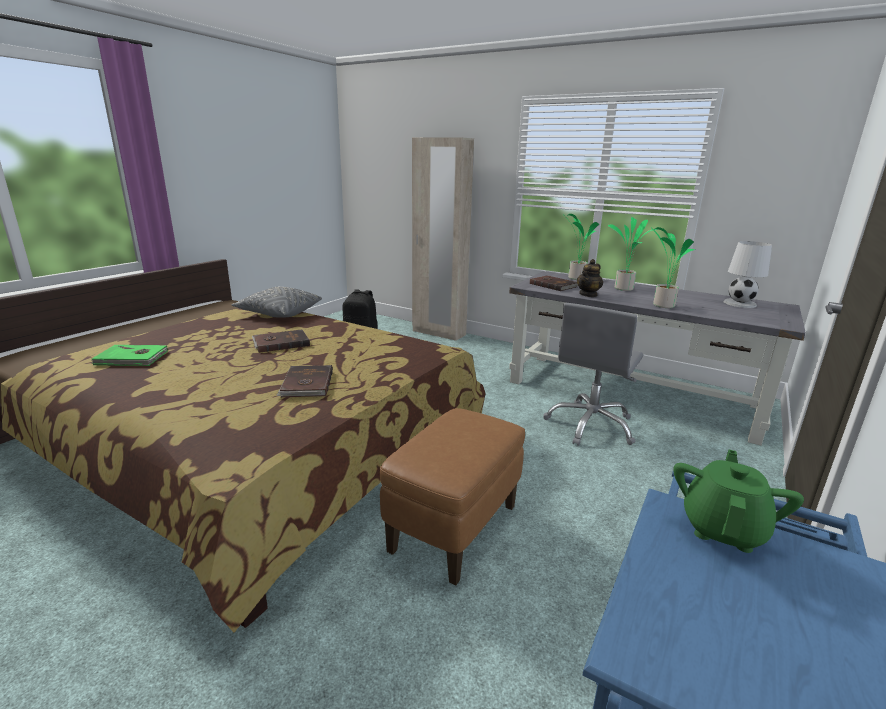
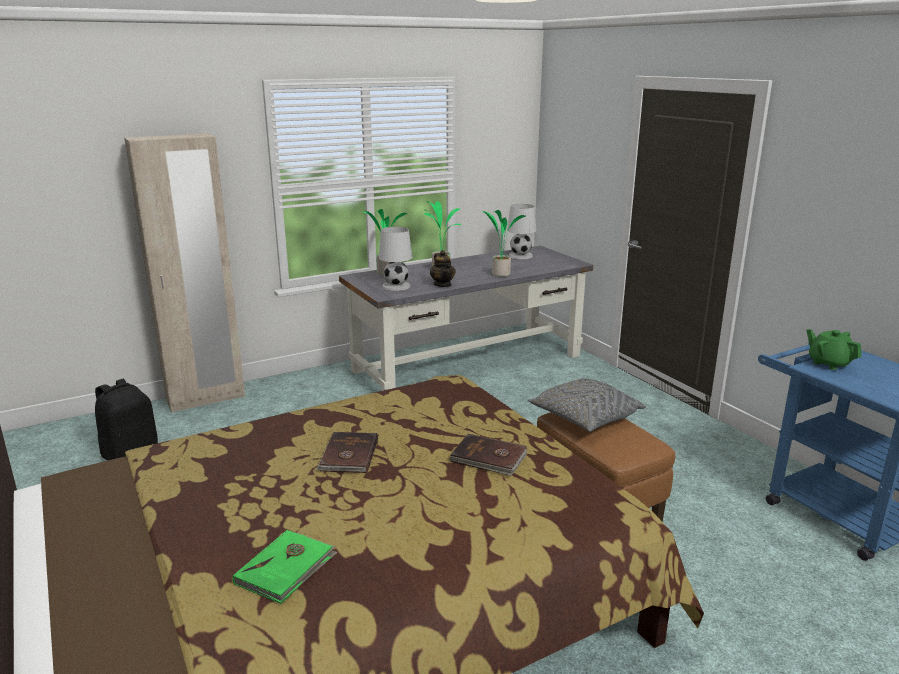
camera: 60 degrees left, 0 degrees up
grey pillow [232,287,322,318] -> grey pillow moved to [528,378,646,432]
brown book [530,275,578,291] -> white table lamp [379,227,412,291]
grey office chair [543,303,643,446] -> none

